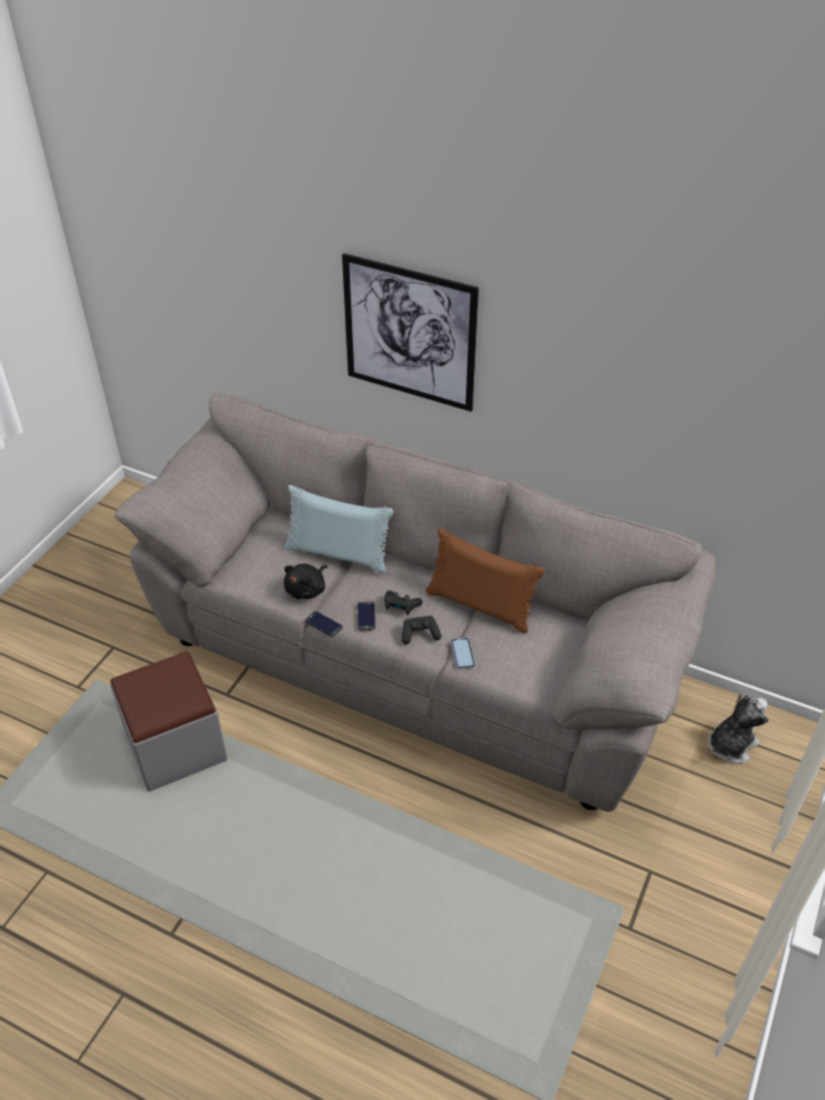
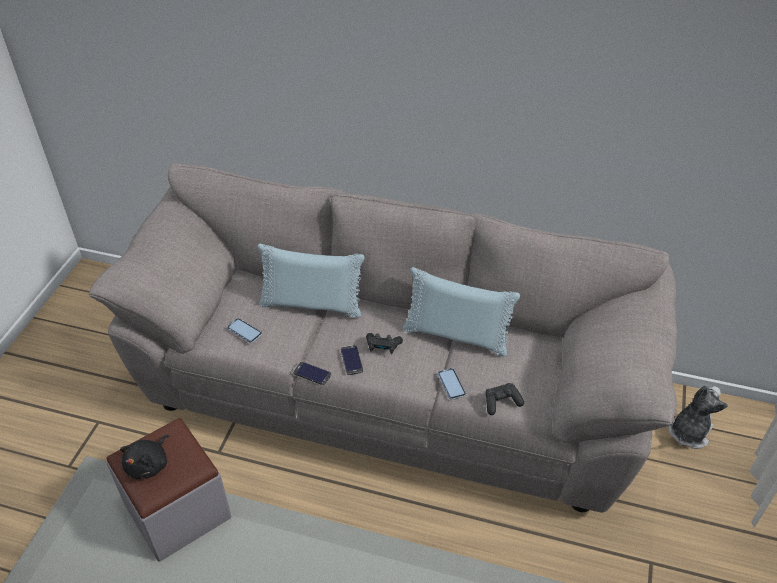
camera: 10 degrees left, 0 degrees up
black plush toy [284,563,327,599] -> black plush toy moved to [120,434,169,479]
picture [342,253,479,412] -> none
black game controller [402,616,441,645] -> black game controller moved to [486,383,524,415]
brown pillow [426,528,544,633] -> blue pillow [403,267,520,357]
none -> phone [227,318,262,343]

